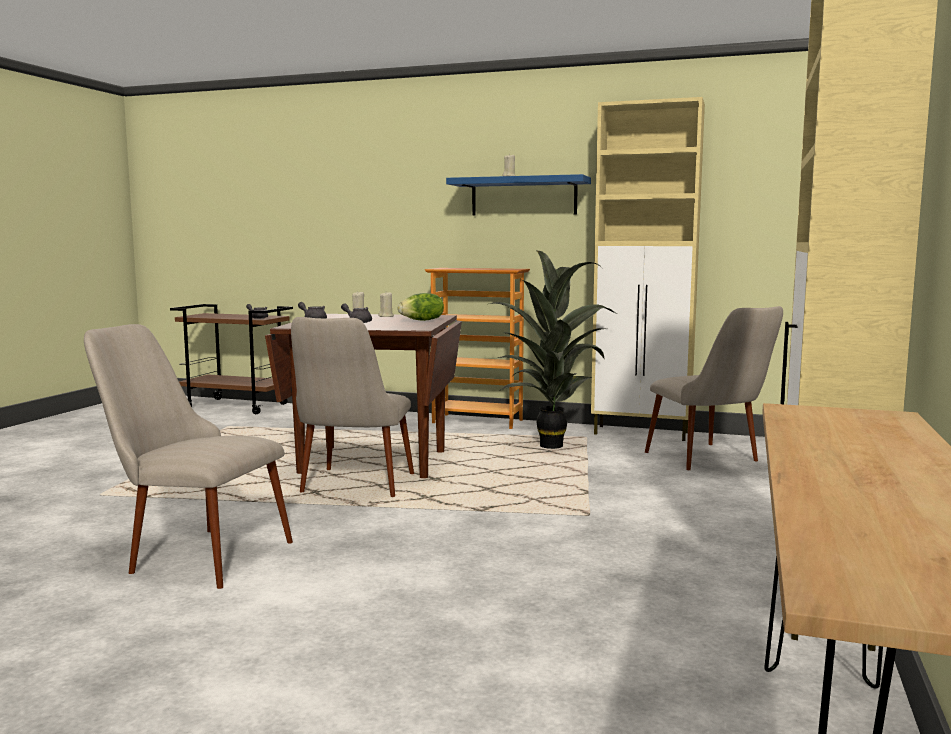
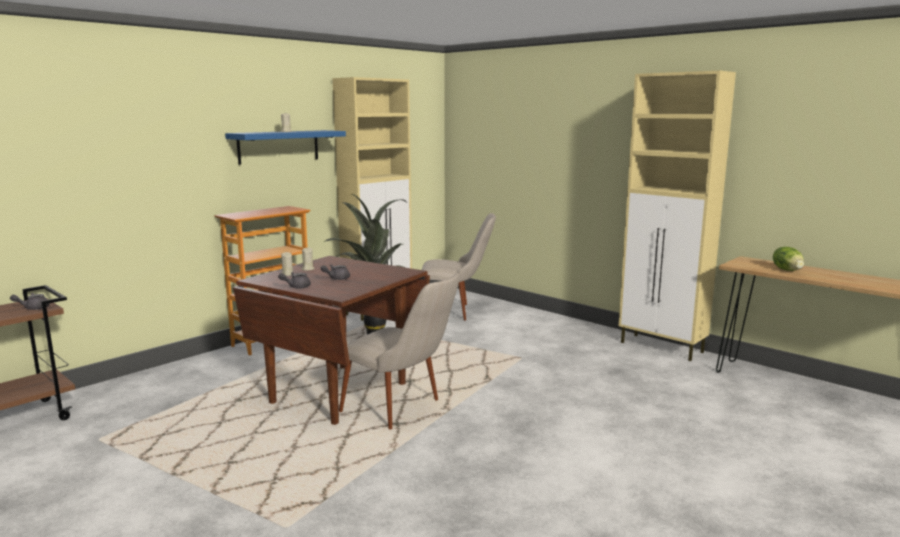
camera: 65 degrees left, 5 degrees up
beige chair [84,324,293,589] -> none
lettuce [398,293,444,321] -> lettuce moved to [773,247,804,271]

